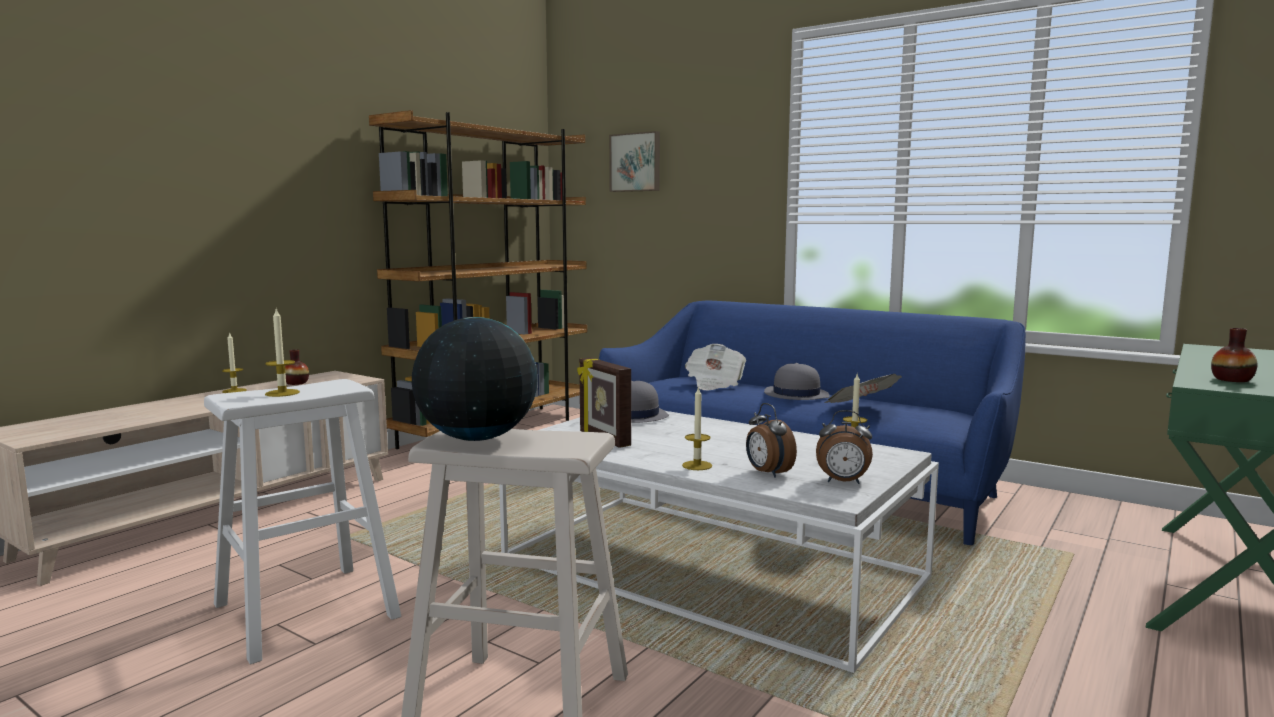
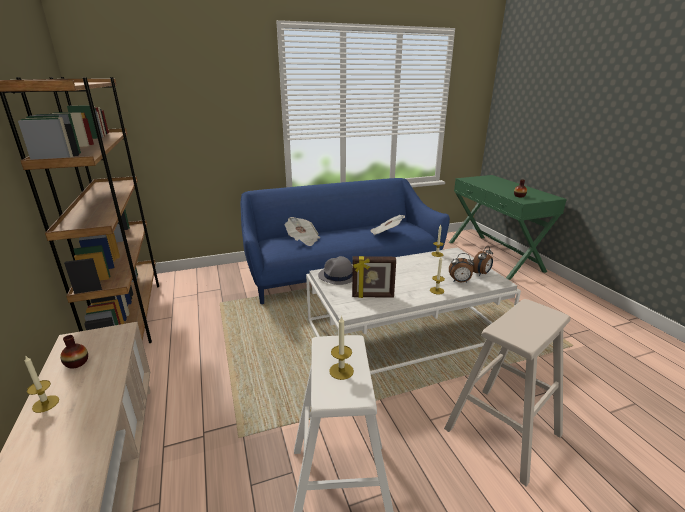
camera: 55 degrees left, 15 degrees up
globe [412,317,538,441] -> none
picture [609,131,660,192] -> none
grey hat [764,363,829,400] -> none

